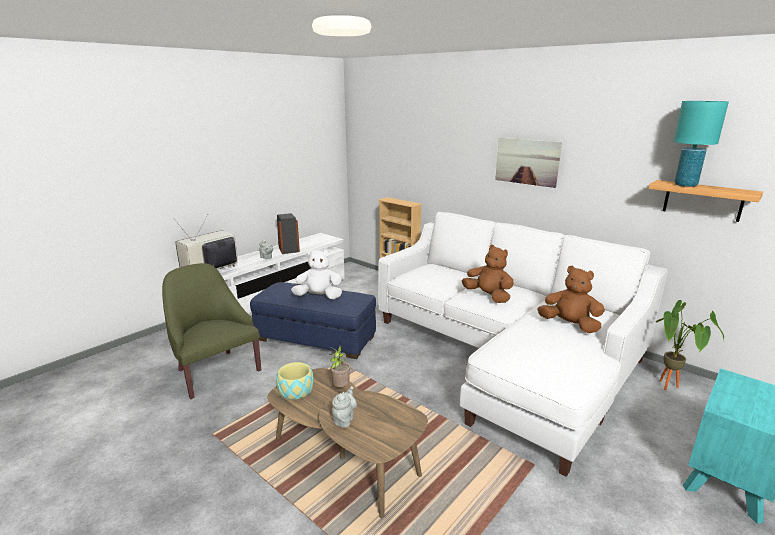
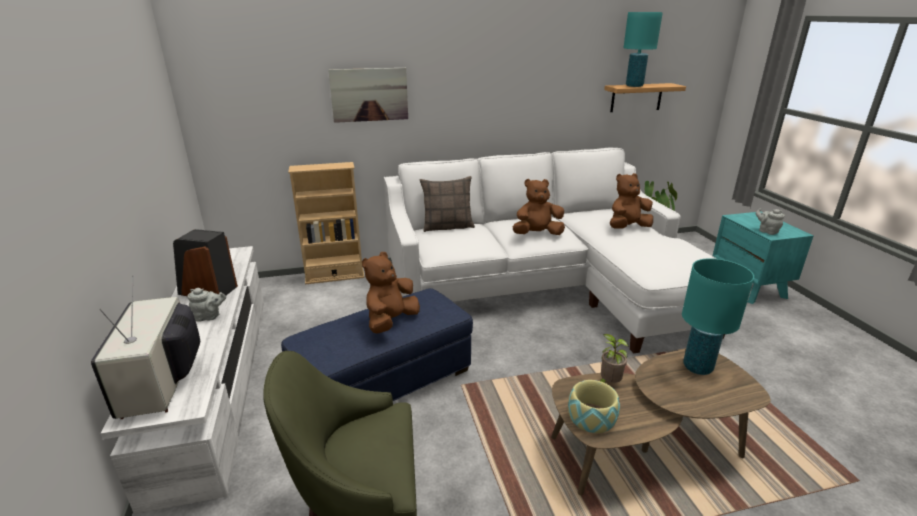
camera: 55 degrees left, 5 degrees up
white plush toy [291,249,342,299] -> brown plush toy [362,252,420,334]
grey teapot [332,386,357,428] -> grey teapot moved to [756,208,785,235]
picture [495,137,562,188] -> picture moved to [328,68,408,123]
none -> pillow [420,176,475,232]
none -> turquoise table lamp [682,258,754,375]

